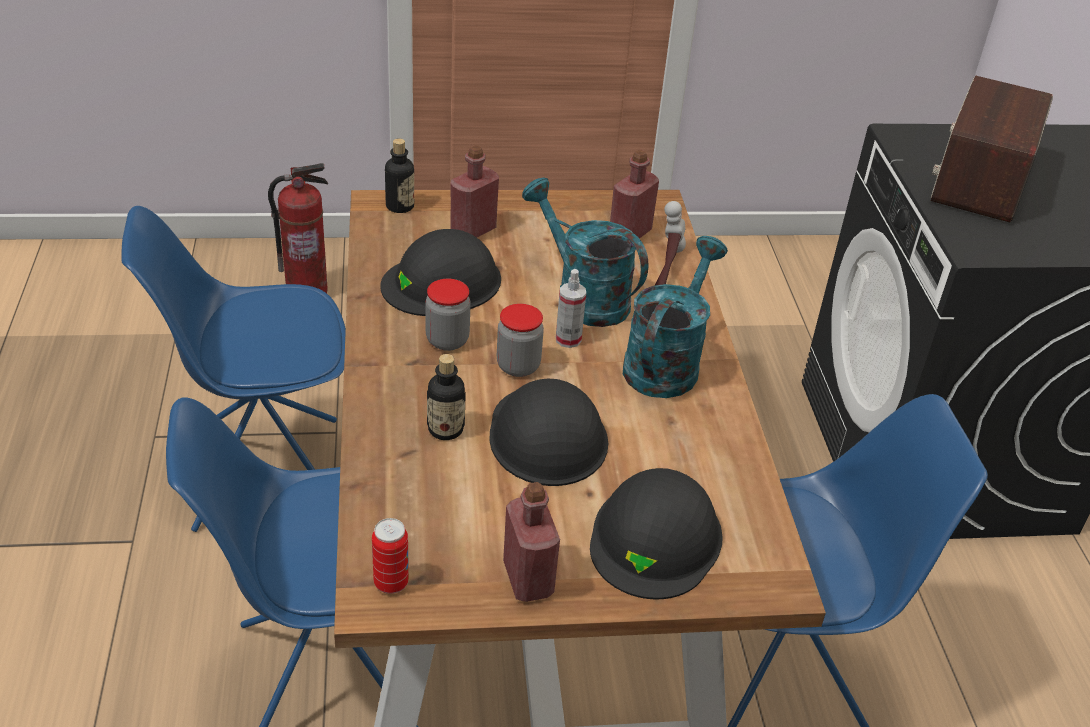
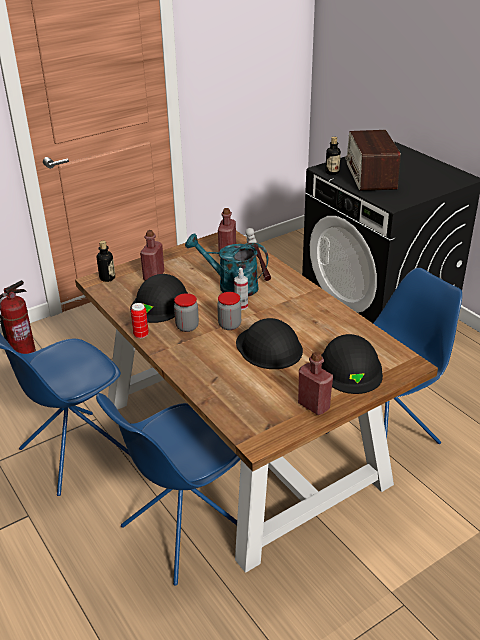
camera: 25 degrees left, 5 degrees down
can [372,518,409,594] -> can moved to [131,303,149,338]
bottle [427,354,466,440] -> bottle moved to [325,137,341,175]
turquoise watering can [623,236,728,398] -> none

